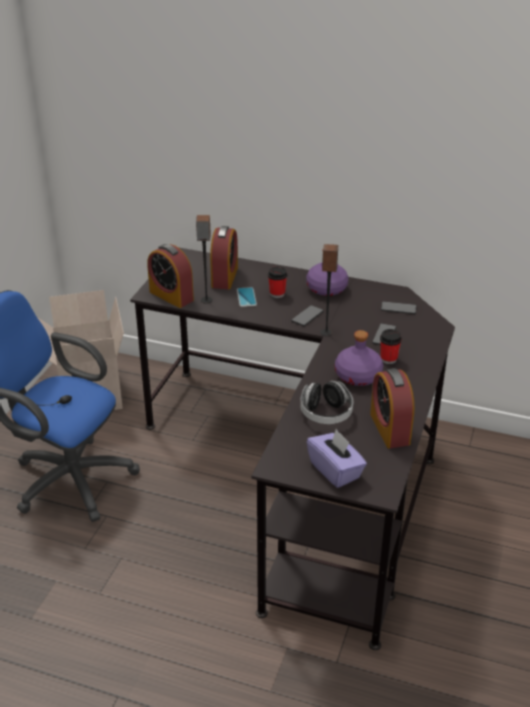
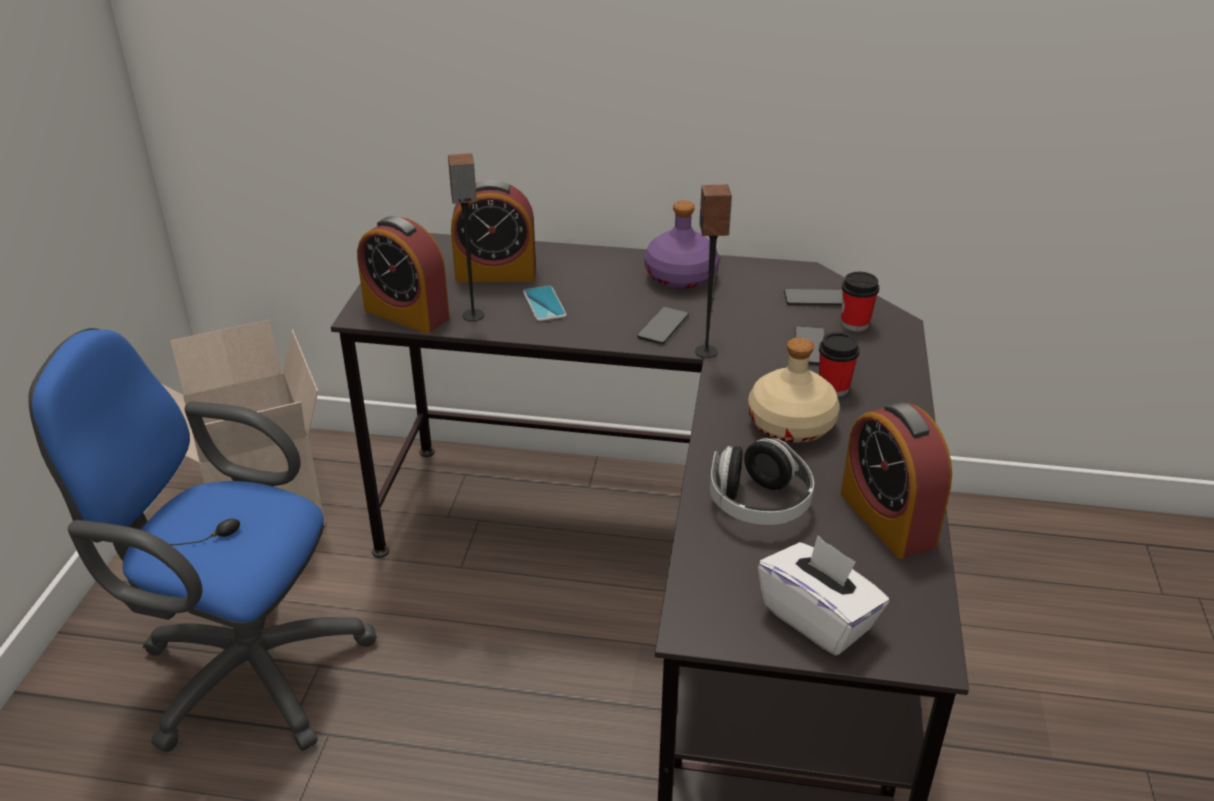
camera: 10 degrees left, 0 degrees up
alarm clock [210,226,238,289] -> alarm clock turned 90 degrees clockwise [451,180,536,282]
cup [268,266,287,298] -> cup moved to [841,272,879,331]
purple tissue box [307,429,367,488] -> white tissue box [758,535,889,656]
purple bottle [335,330,383,386] -> beige bottle [748,337,840,443]

